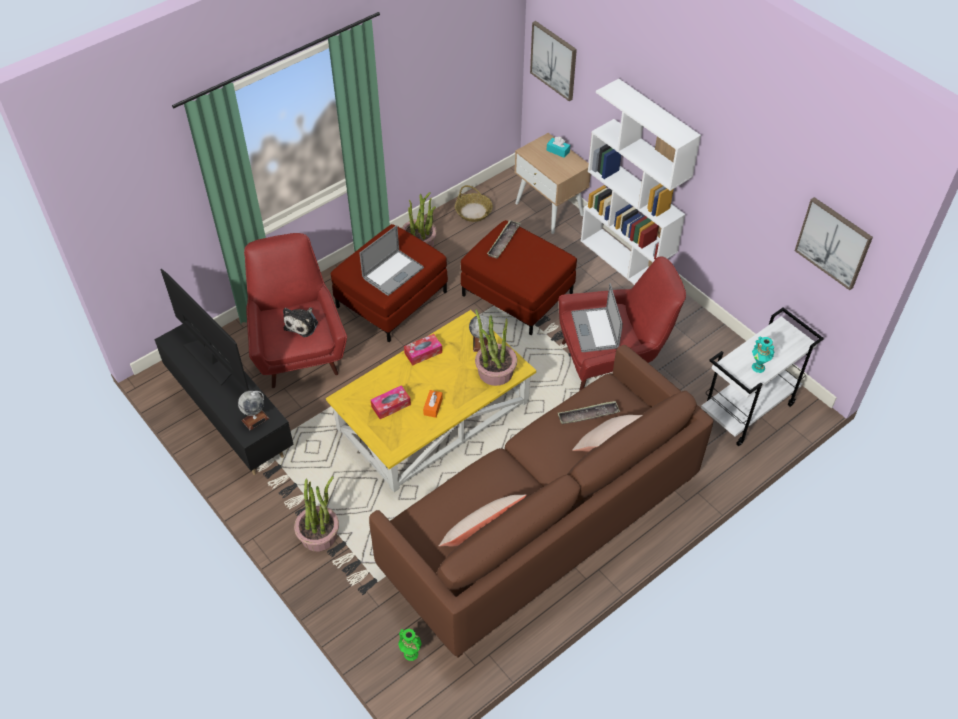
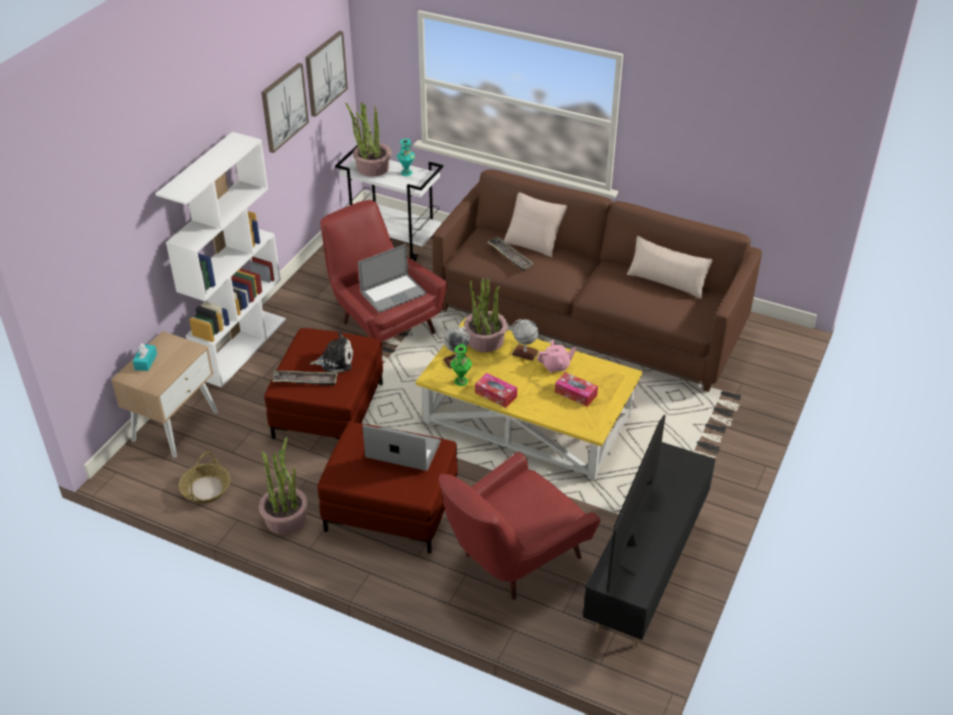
camera: 115 degrees left, 10 degrees down
globe [238,391,269,430] -> globe moved to [512,319,539,361]
plush toy [283,307,318,337] -> plush toy moved to [310,332,353,373]
potted plant [294,476,339,551] -> potted plant moved to [346,102,392,177]
green vase [398,629,422,661] -> green vase moved to [450,344,472,386]
orange tissue box [423,390,443,418] -> pink teapot [537,340,576,373]
picture [530,21,577,101] -> picture moved to [261,63,309,153]

